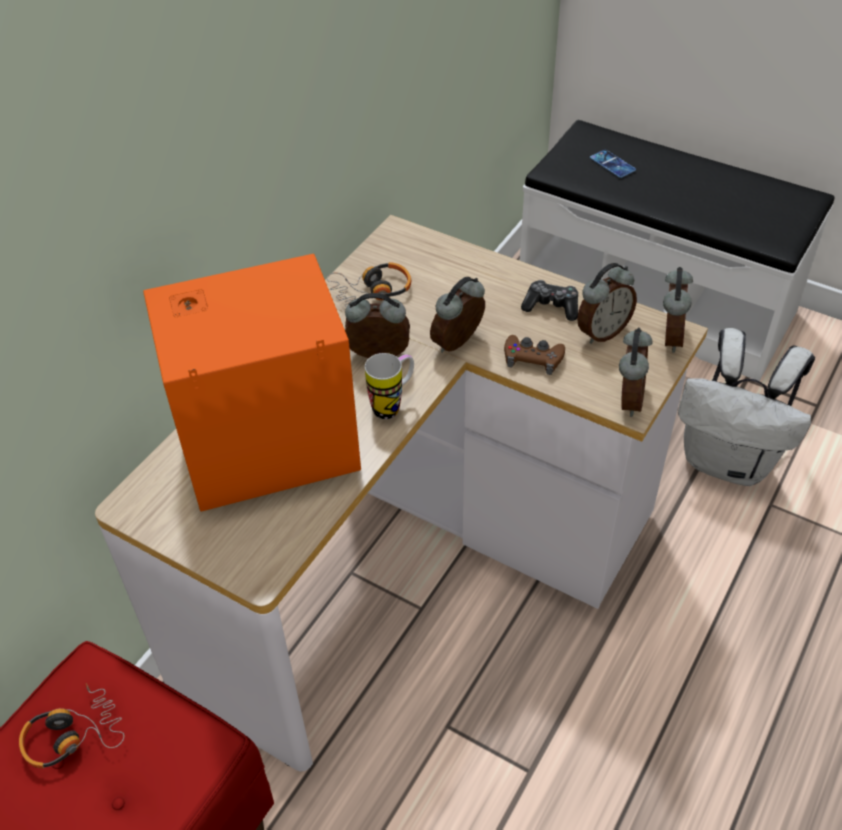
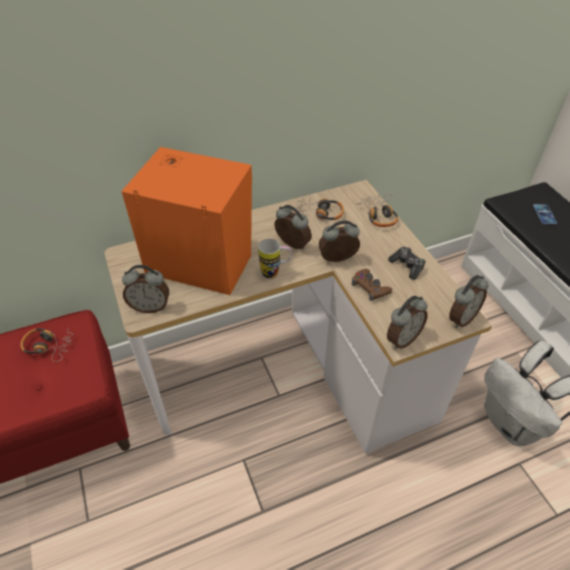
camera: 35 degrees right, 0 degrees up
alarm clock [577,263,637,344] -> alarm clock moved to [122,265,169,313]
none -> headphones [358,194,398,227]

